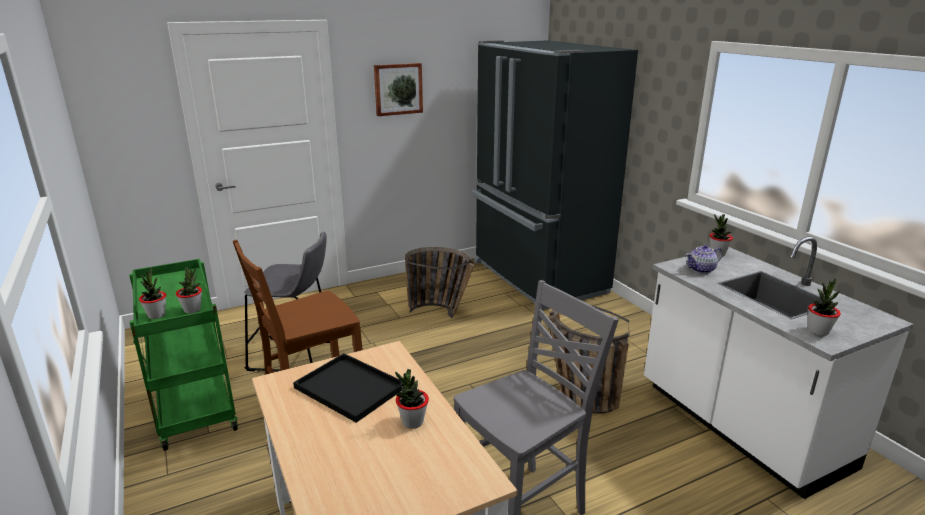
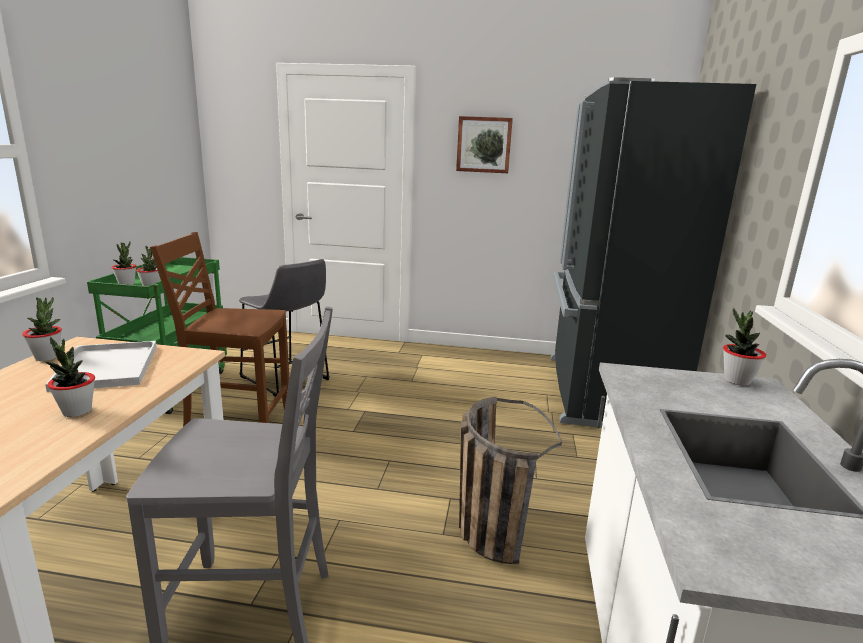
camera: 35 degrees right, 5 degrees down
black tray [293,353,405,423] -> white tray [45,341,157,392]
basket [405,247,475,318] -> none
teapot [686,245,722,274] -> none
potted plant [808,278,841,336] -> potted plant moved to [22,297,62,361]

